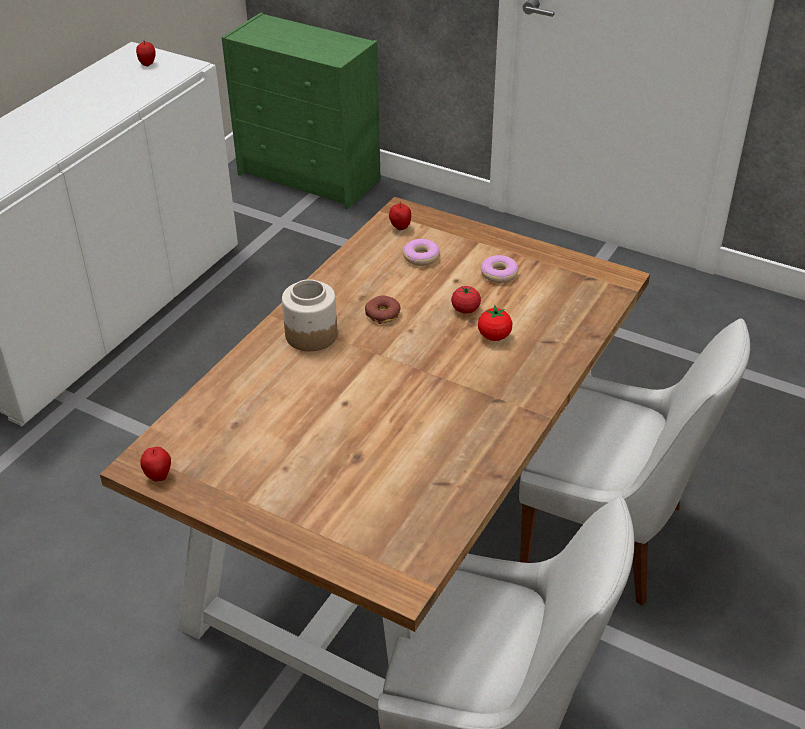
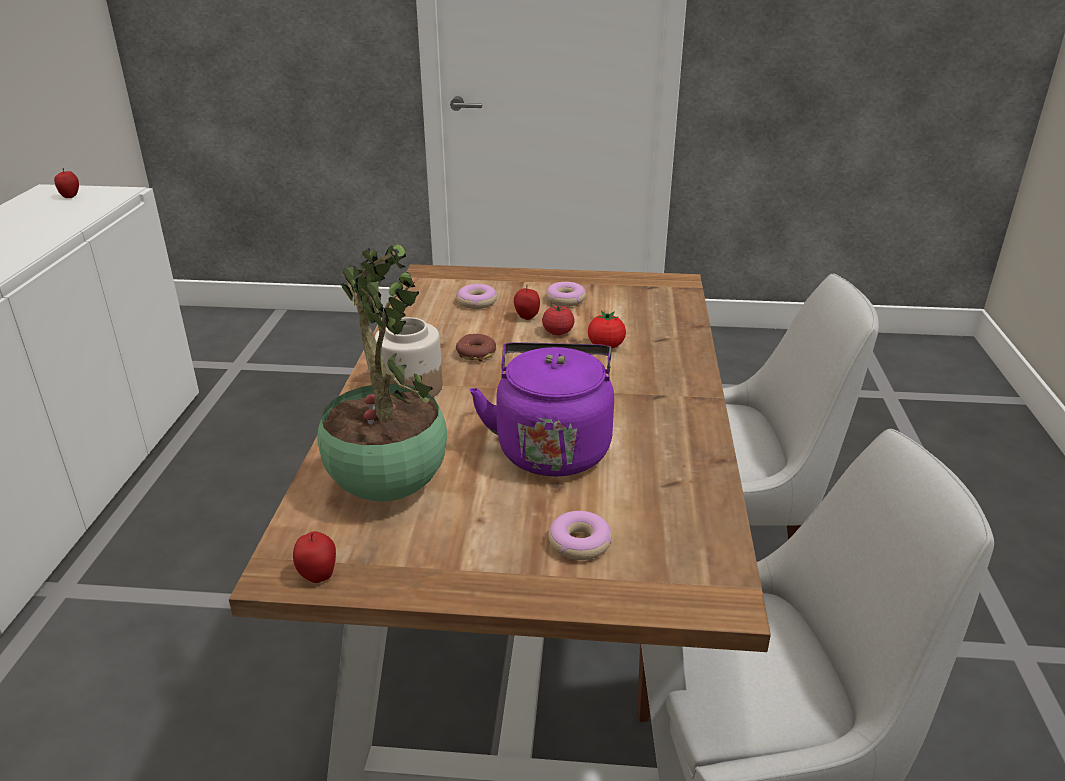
camera: 25 degrees left, 10 degrees down
green dresser [222,13,381,209] -> none
apple [389,201,411,230] -> apple moved to [514,285,540,320]
none -> potted plant [317,244,447,502]
none -> purple kettle [470,342,614,477]
none -> donut [548,511,612,560]

